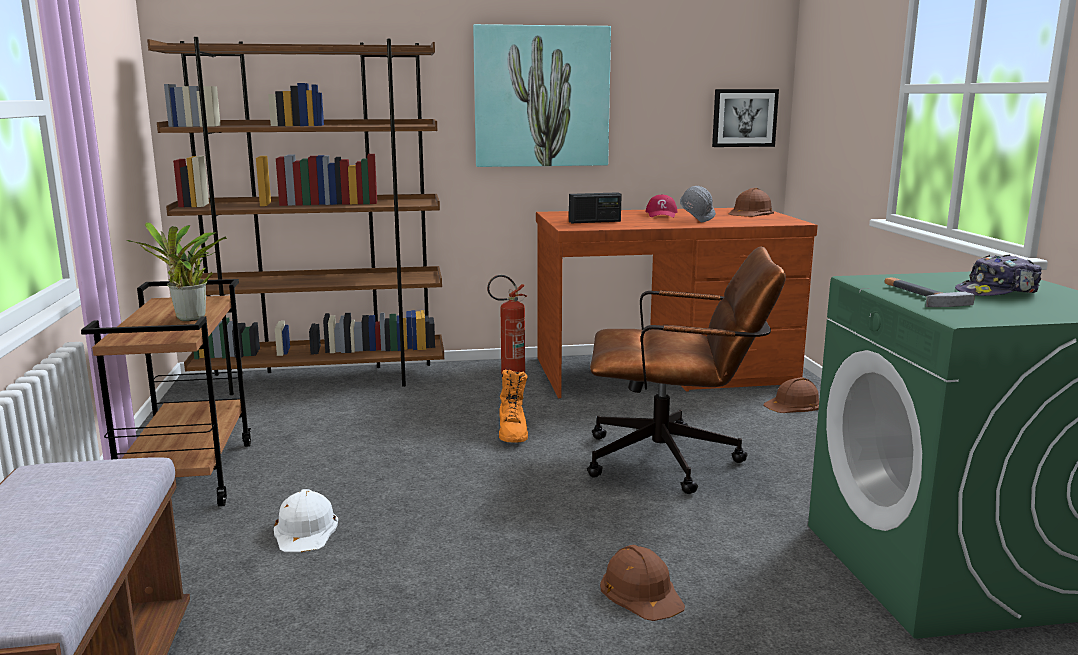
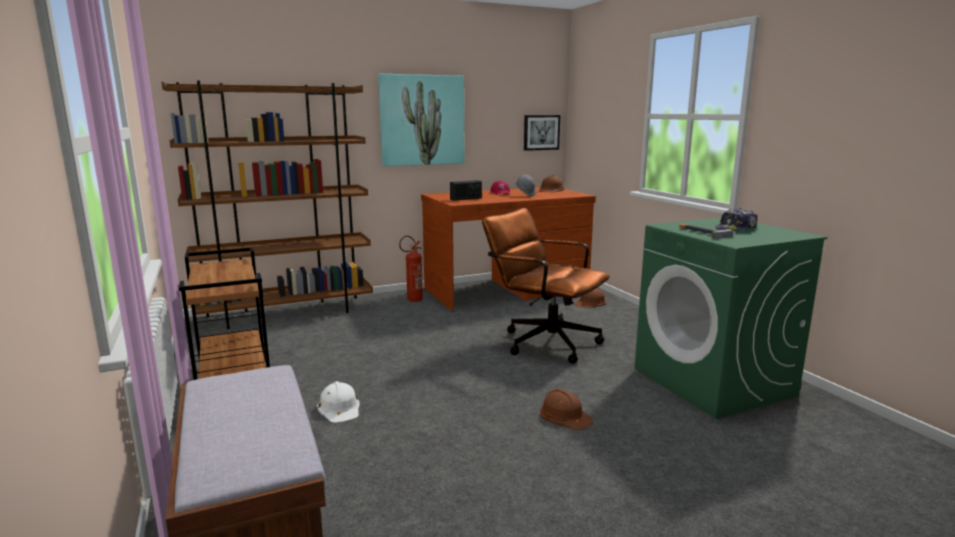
camera: 15 degrees left, 0 degrees up
potted plant [127,222,227,321] -> none
orange boot [499,370,528,442] -> none
brown office chair [587,246,786,494] -> brown office chair turned 135 degrees counterclockwise [482,208,610,364]

